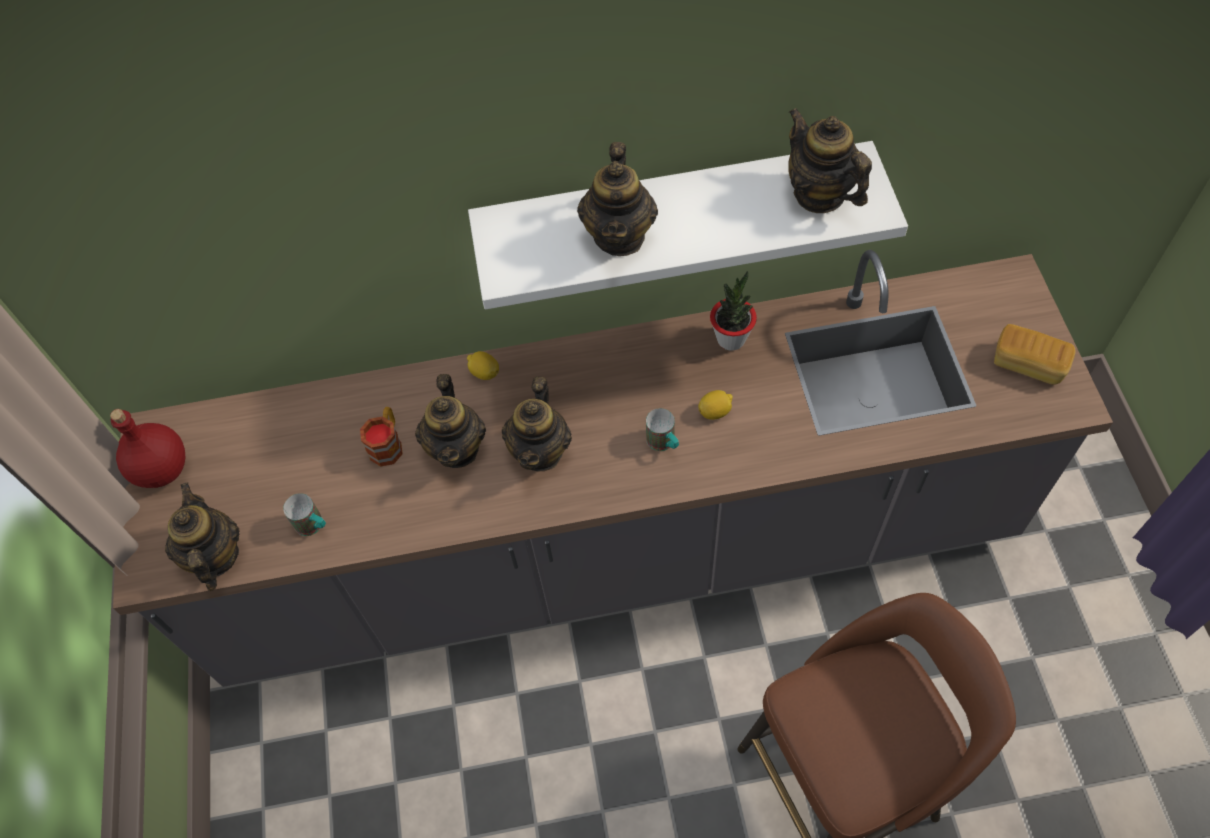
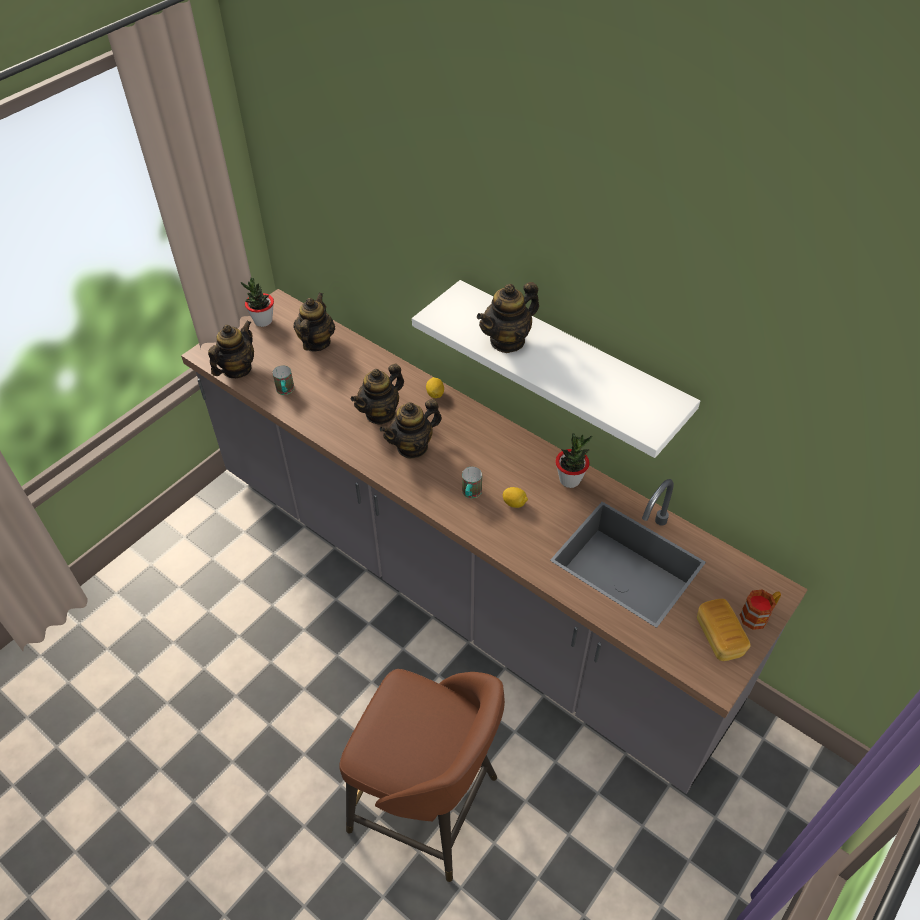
camera: 45 degrees right, 10 degrees down
red bottle [110,409,186,488] -> potted plant [241,278,274,327]
mug [360,407,403,467] -> mug moved to [740,590,781,630]
teapot [788,108,872,213] -> teapot moved to [294,293,335,352]

